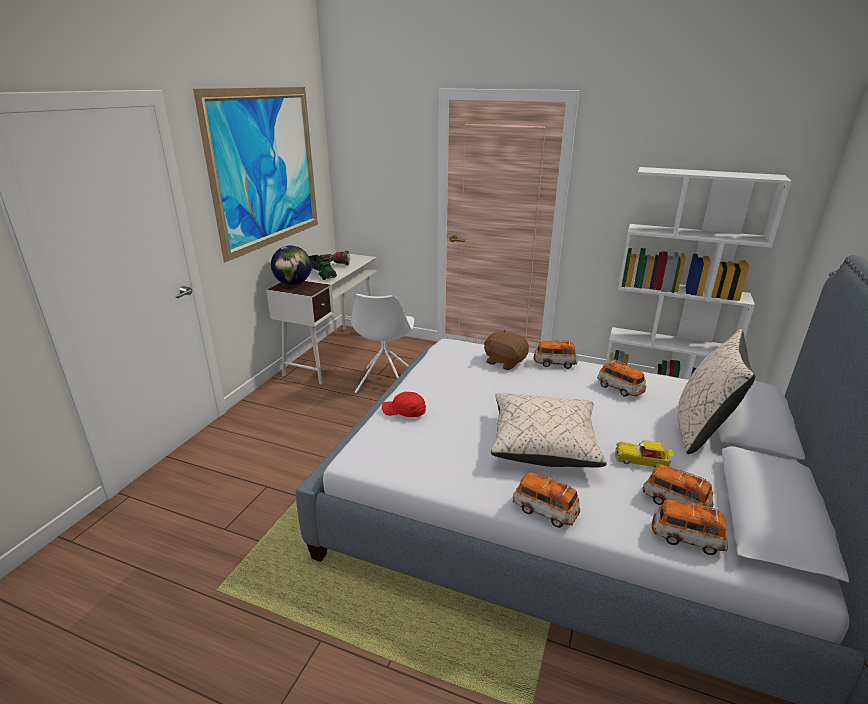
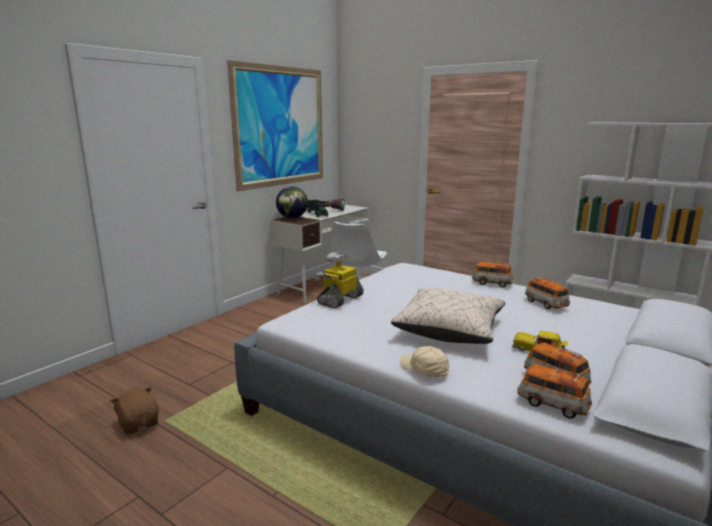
camera: 15 degrees right, 10 degrees down
red cap [382,392,426,417] -> toy robot [314,252,364,308]
brown plush toy [484,330,529,370] -> brown plush toy moved to [110,387,159,435]
toy car [513,472,580,528] -> beige cap [400,346,449,378]
beige pillow [678,329,755,454] -> none

